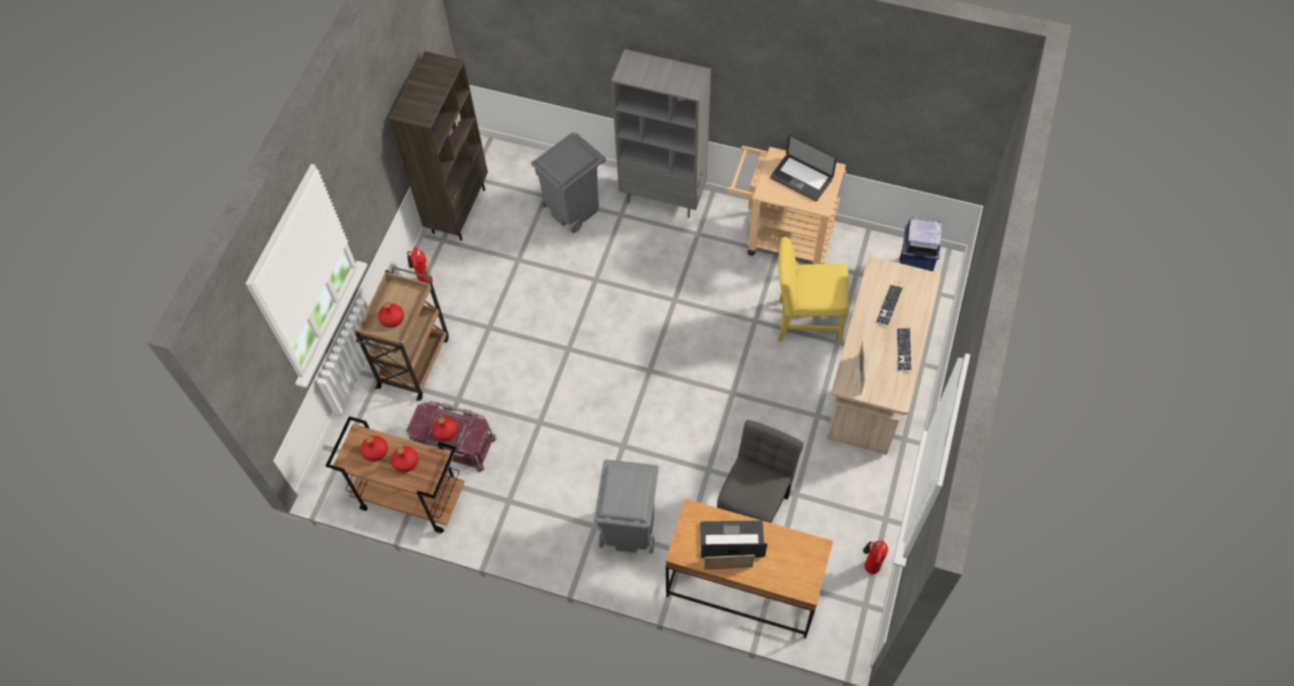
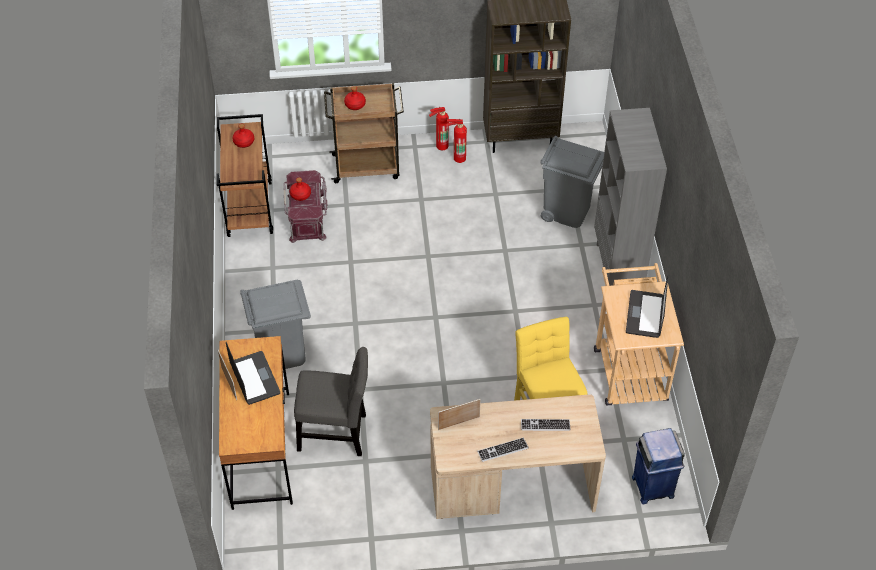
camera: 65 degrees right, 10 degrees down
red bottle [391,446,418,473] -> none
fire extinguisher [863,540,888,574] -> fire extinguisher moved to [446,119,467,163]

